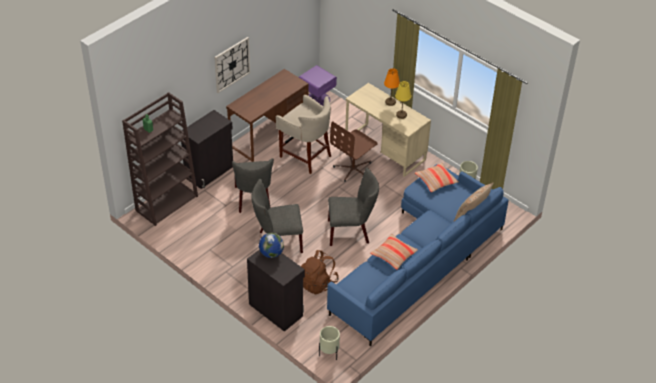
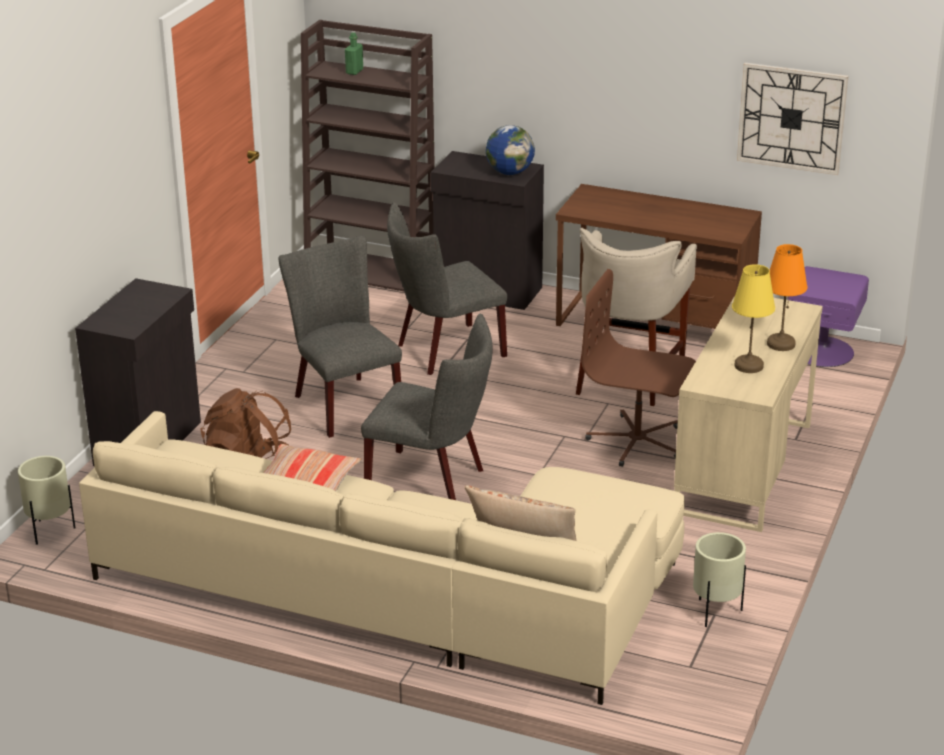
camera: 70 degrees right, 15 degrees down
wall clock [214,37,250,93] -> wall clock moved to [737,63,848,175]
globe [259,233,284,258] -> globe moved to [486,125,535,175]
blue sofa [327,164,509,346] -> beige sofa [79,411,685,705]
grey chair [328,168,379,246] -> grey chair turned 45 degrees counterclockwise [361,314,493,500]
pillow [415,163,459,192] -> none

